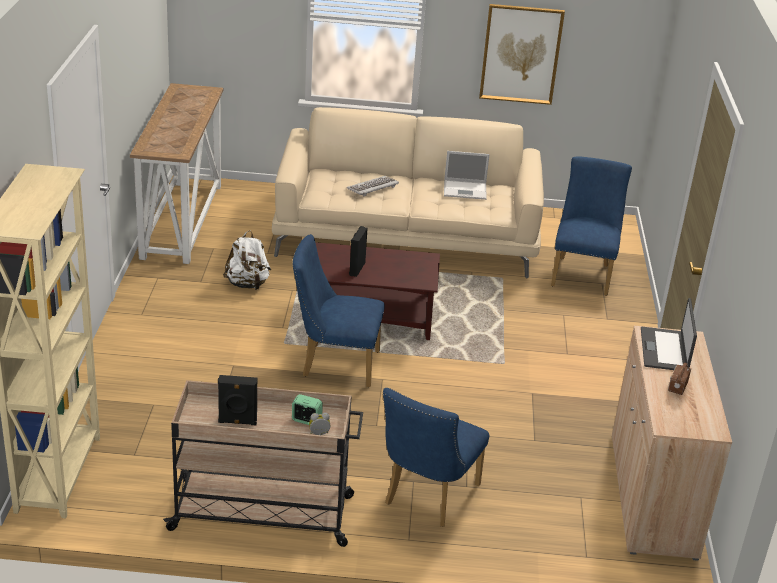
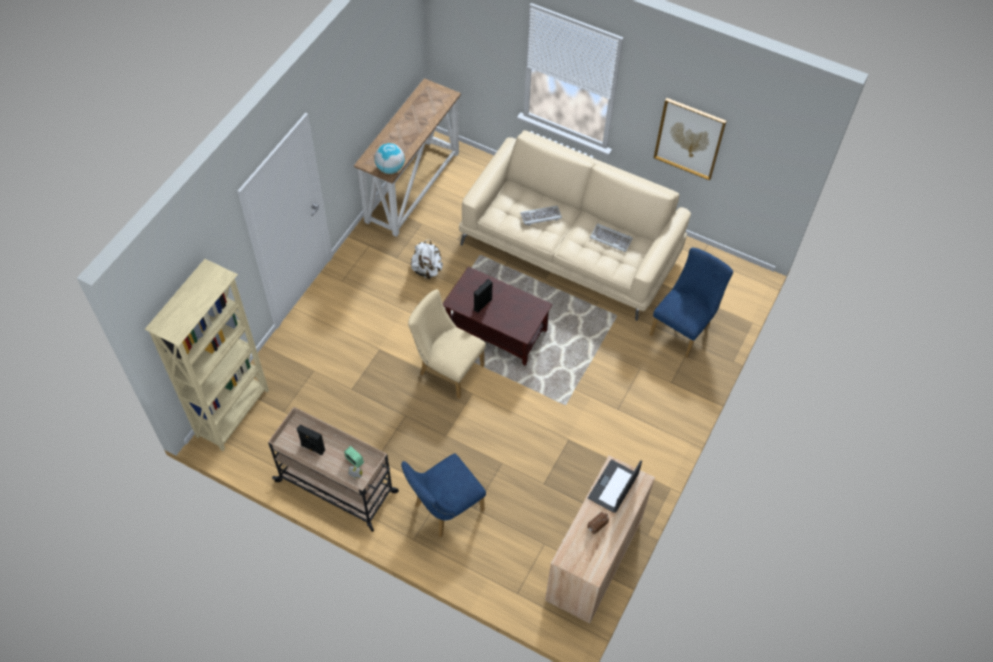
camera: 25 degrees right, 25 degrees up
blue chair [292,234,385,387] -> beige chair [408,289,486,399]
laptop [444,151,490,200] -> keyboard [590,223,633,252]
none -> globe [374,143,405,174]

